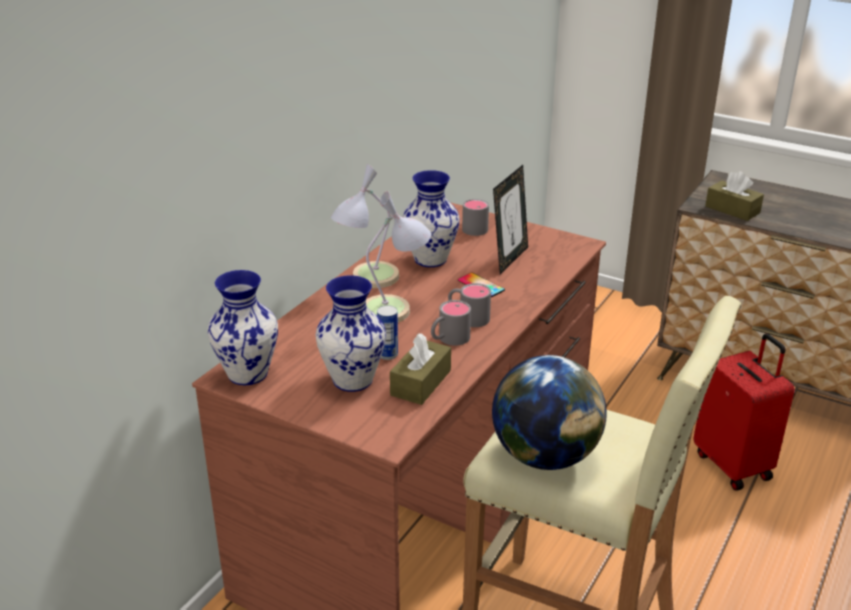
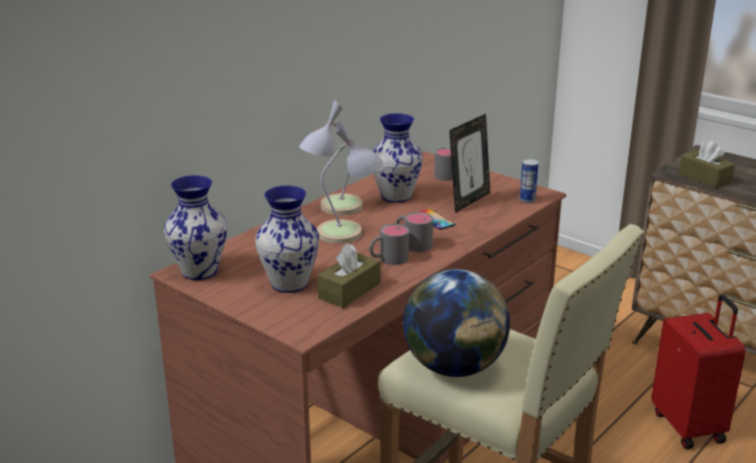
camera: 10 degrees right, 5 degrees down
can [377,305,398,360] -> can moved to [520,159,539,203]

